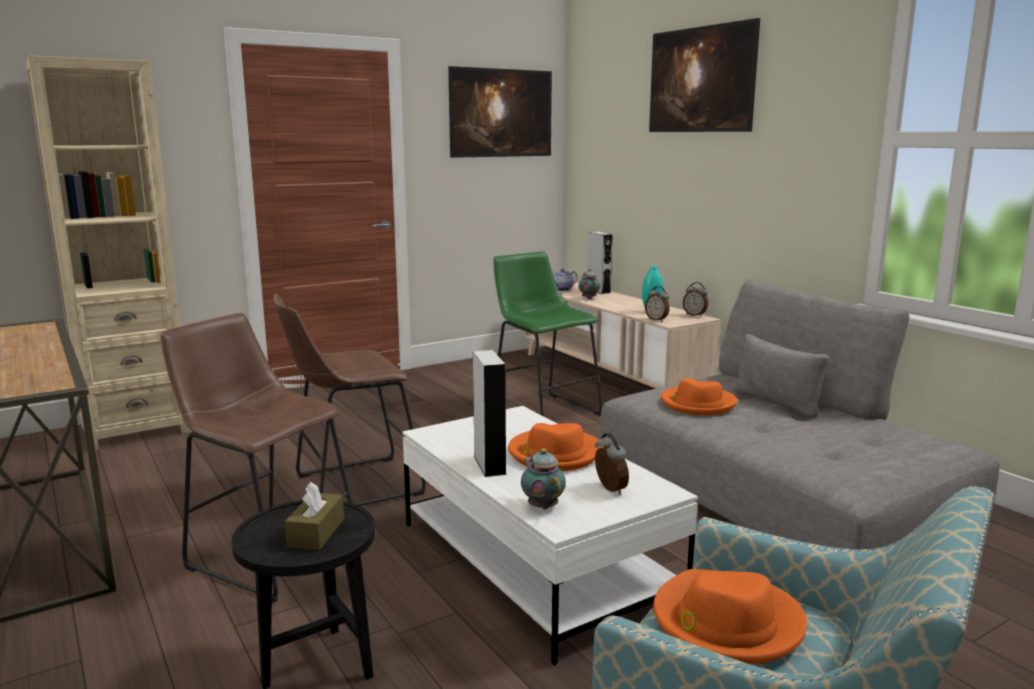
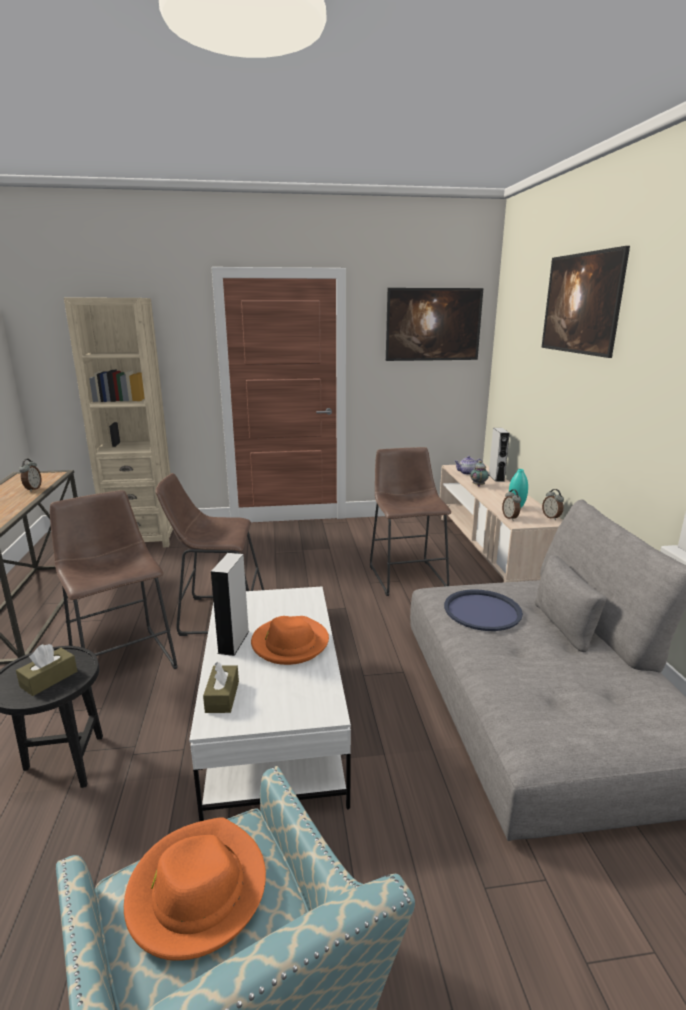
camera: 25 degrees right, 5 degrees up
green stool [494,251,603,416] -> brown stool [370,447,451,596]
teapot [521,448,566,510] -> brown tissue box [203,662,239,713]
alarm clock [595,433,629,495] -> alarm clock moved to [19,459,41,492]
orange hat [661,378,738,415] -> blue tray [444,589,523,631]

